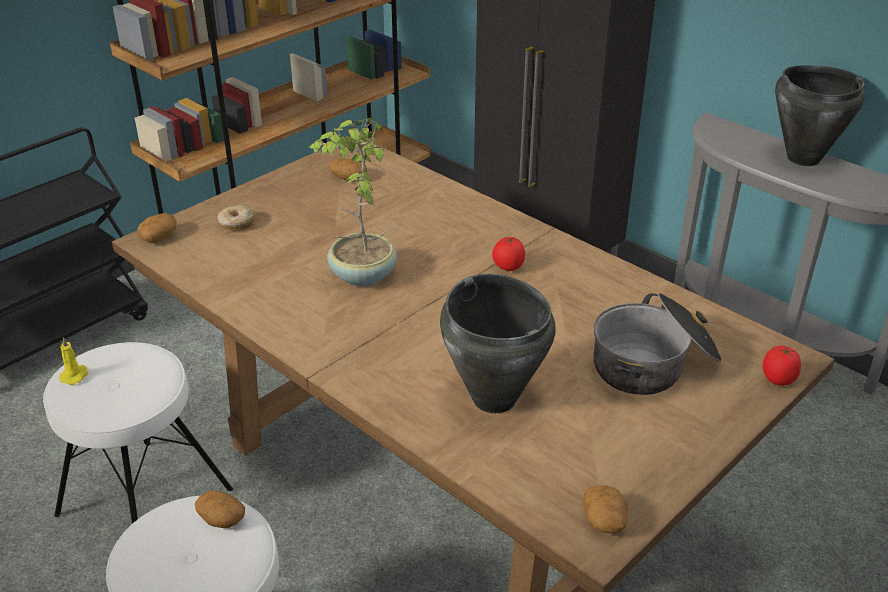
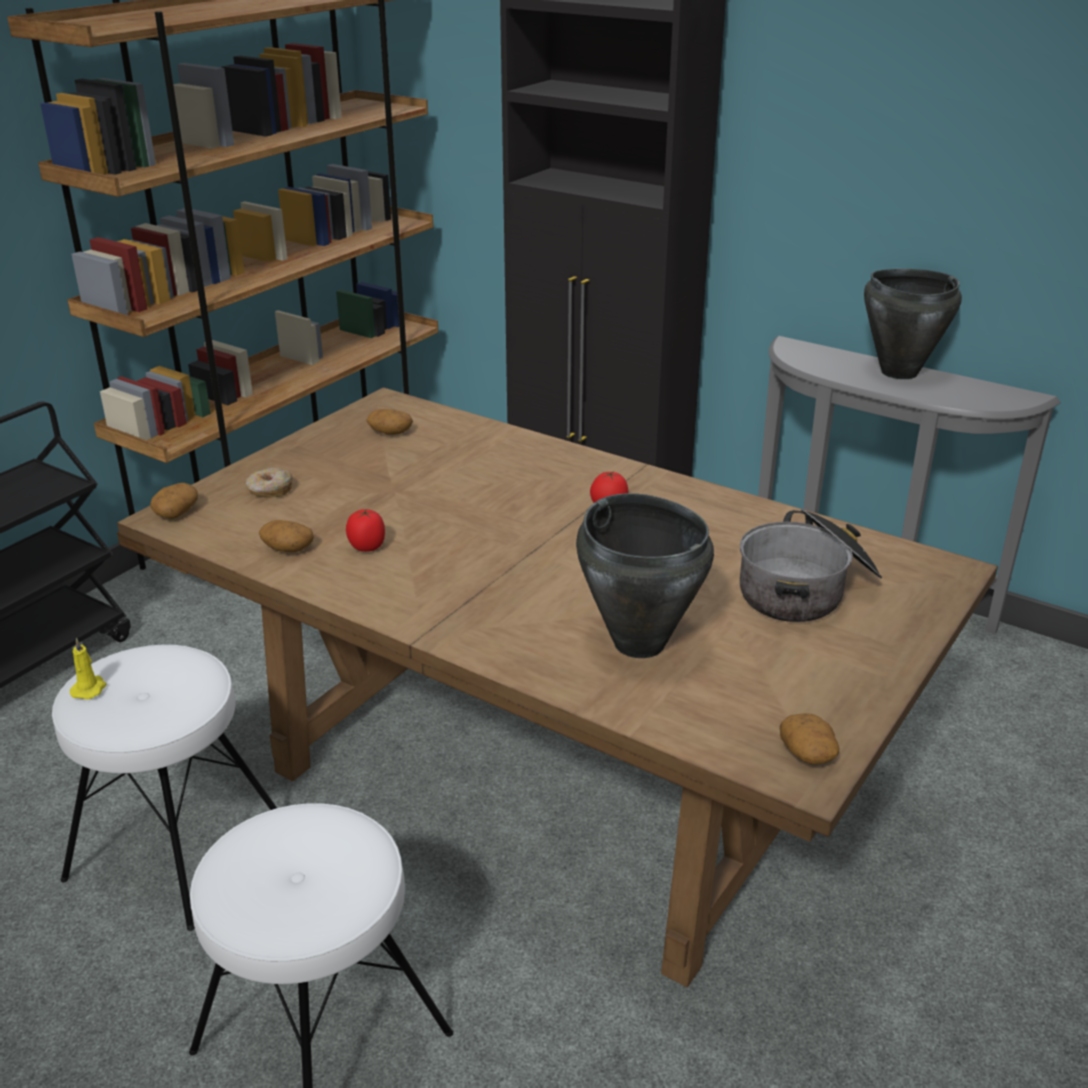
camera: 10 degrees left, 5 degrees down
potato [195,490,245,528] -> potato moved to [259,520,314,552]
potted plant [309,117,397,287] -> none
tomato [763,345,801,386] -> tomato moved to [346,509,385,552]

